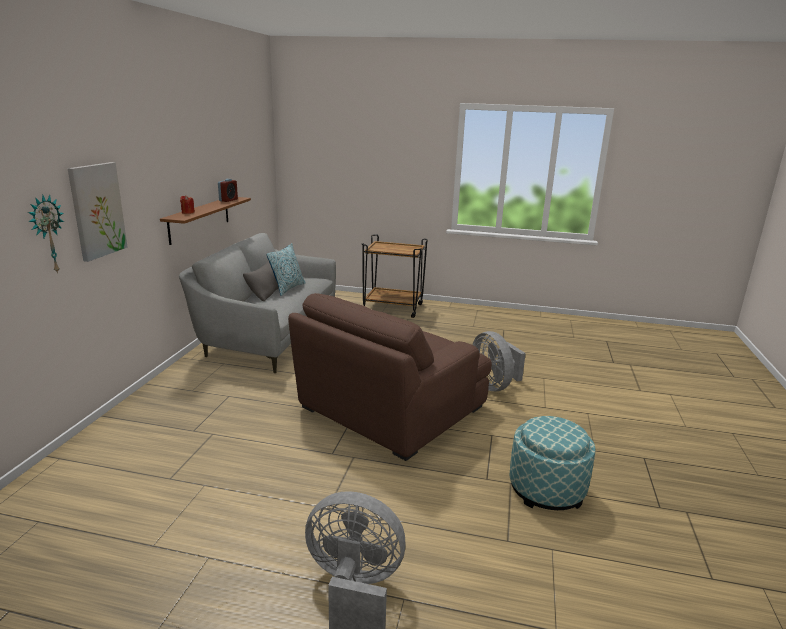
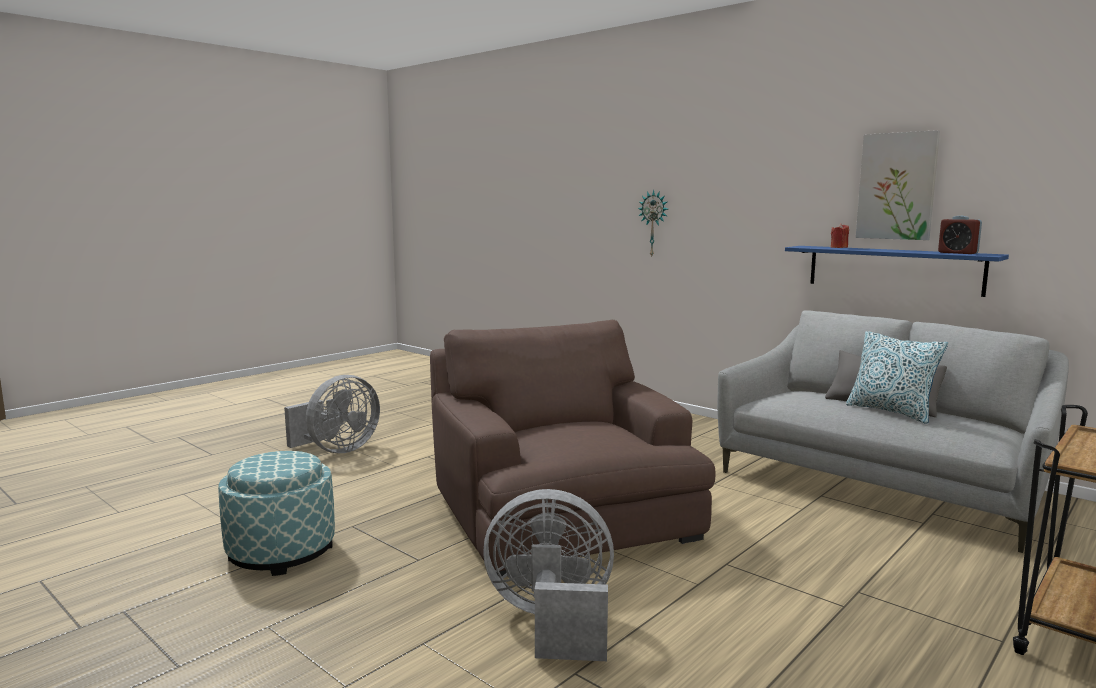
camera: 120 degrees right, 10 degrees down
picture [67,162,128,262] -> picture moved to [856,130,940,240]
brown shelf [160,197,251,245] -> blue shelf [785,246,1009,297]

